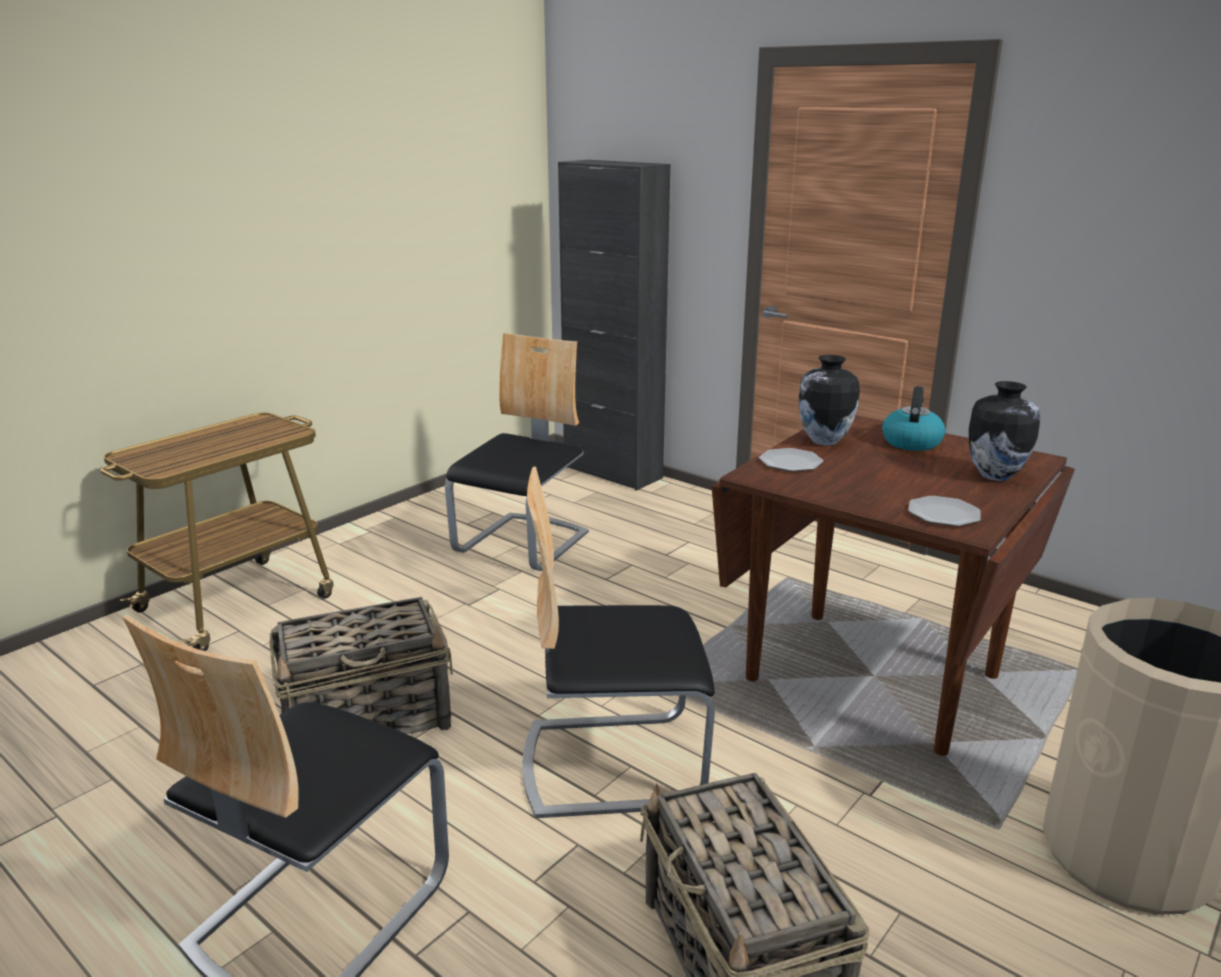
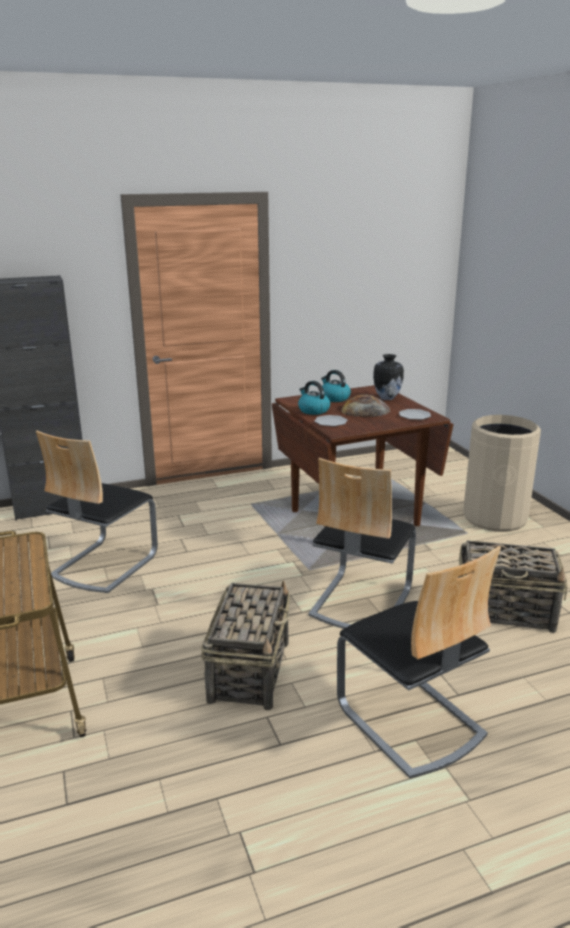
camera: 60 degrees left, 0 degrees up
chair [445,333,589,571] -> chair turned 120 degrees counterclockwise [36,431,158,593]
vase [799,355,860,446] -> kettle [298,381,330,415]
none -> bread [342,394,390,417]

